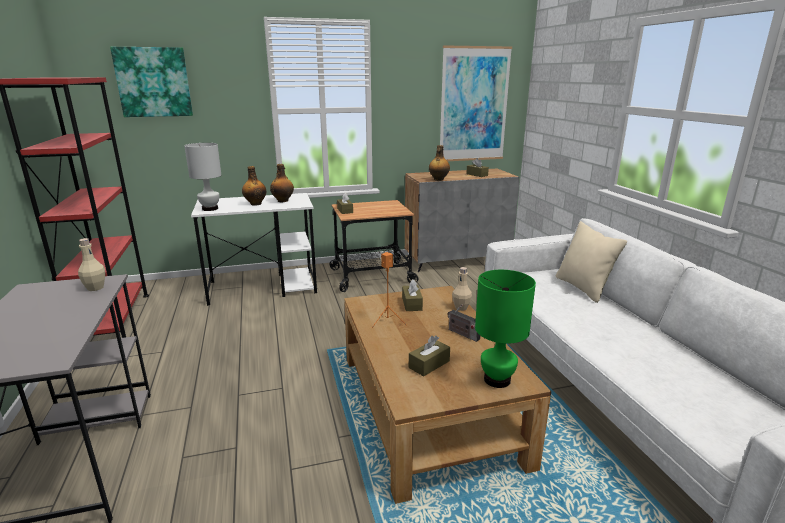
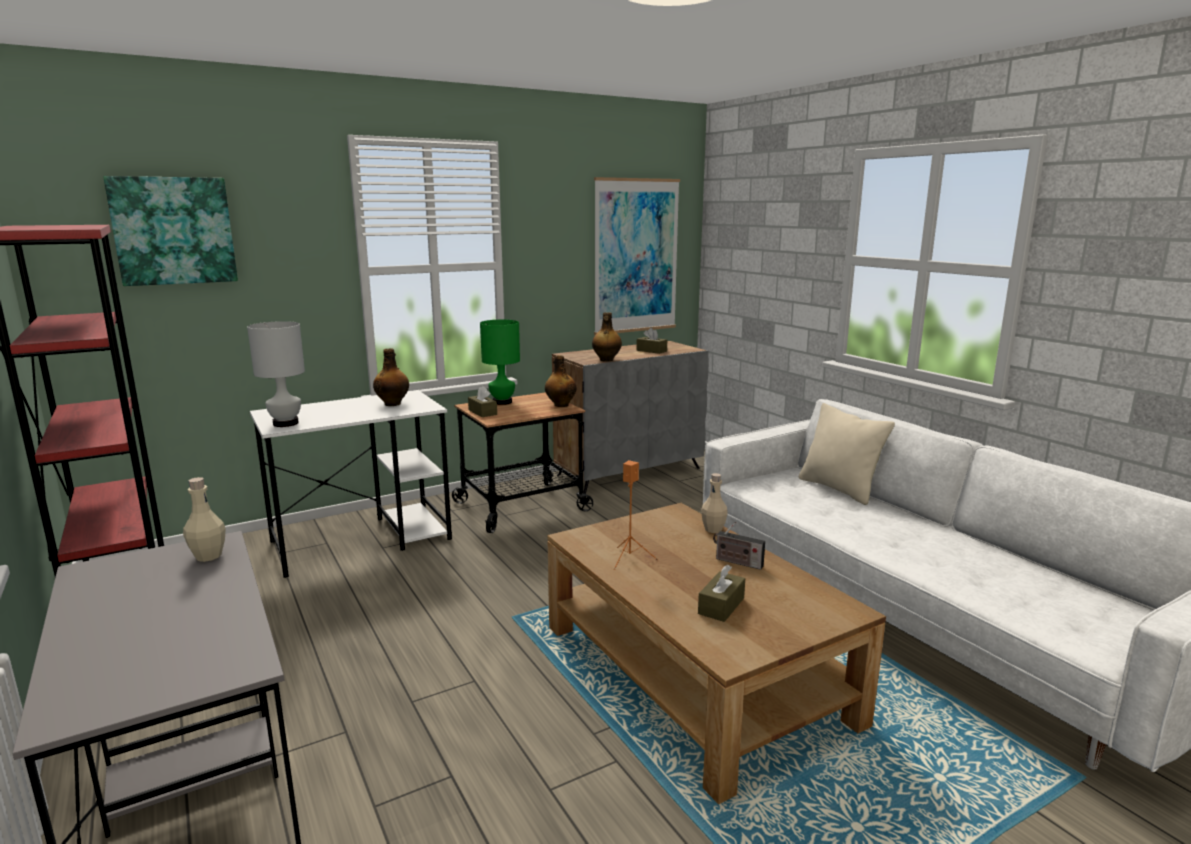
camera: 15 degrees left, 5 degrees down
bottle [242,166,266,206] -> bottle moved to [545,355,576,407]
brown tissue box [402,280,423,311] -> none
green table lamp [475,270,536,388] -> green table lamp moved to [480,320,520,405]

